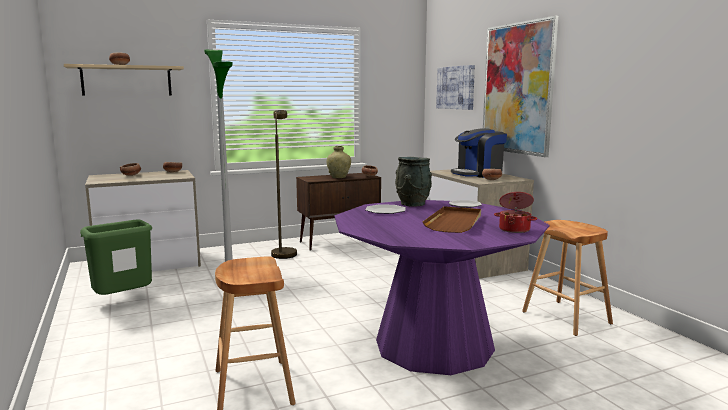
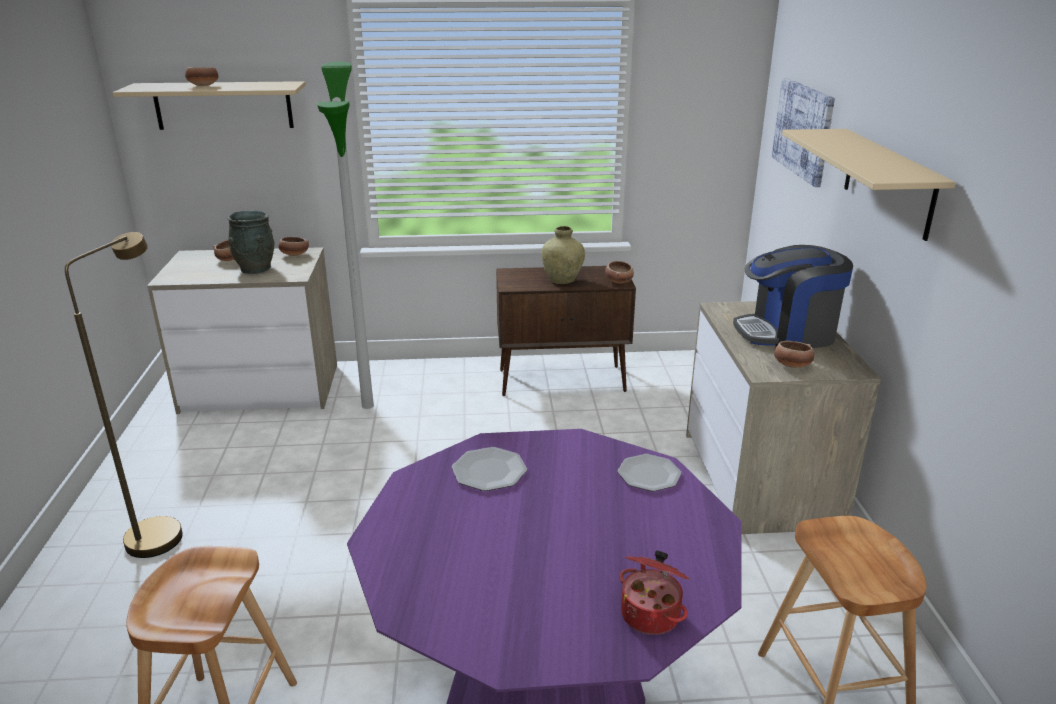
camera: 20 degrees right, 15 degrees up
green trash can [80,220,152,295] -> none
brown floor lamp [271,110,297,259] -> brown floor lamp moved to [65,232,183,558]
grey vase [395,157,432,207] -> grey vase moved to [227,211,275,274]
brown tray [423,206,481,233] -> none
picture [483,16,558,157] -> beige shelf [782,129,956,241]

